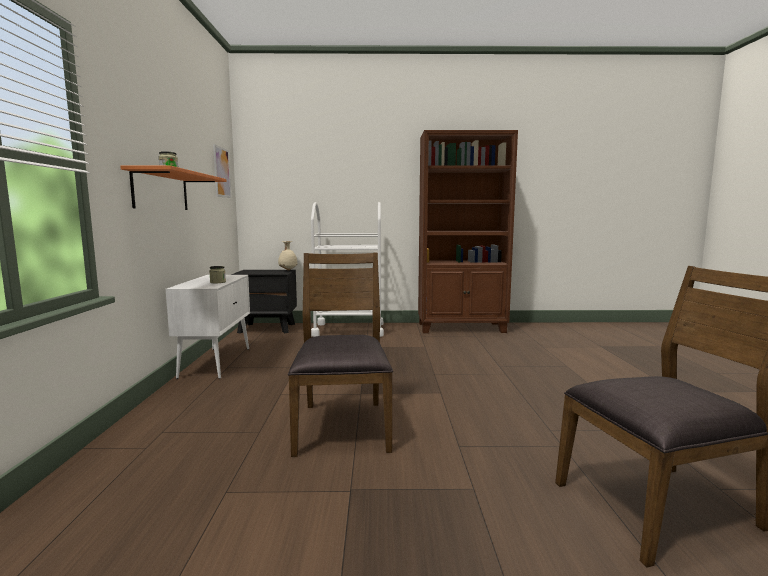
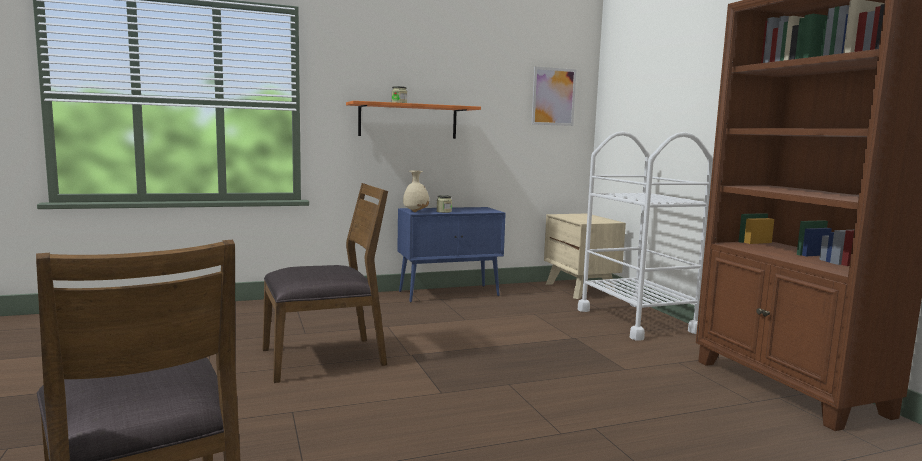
camera: 70 degrees right, 0 degrees up
white cabinet [166,275,250,379] -> blue cabinet [397,207,506,303]
black nightstand [231,270,297,333] -> beige nightstand [544,214,626,299]
beige vase [278,241,297,270] -> beige vase moved to [403,171,429,212]

